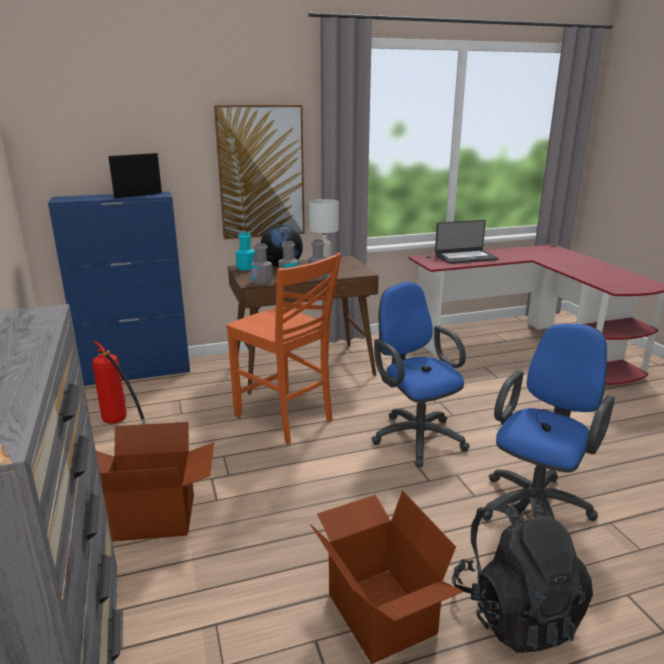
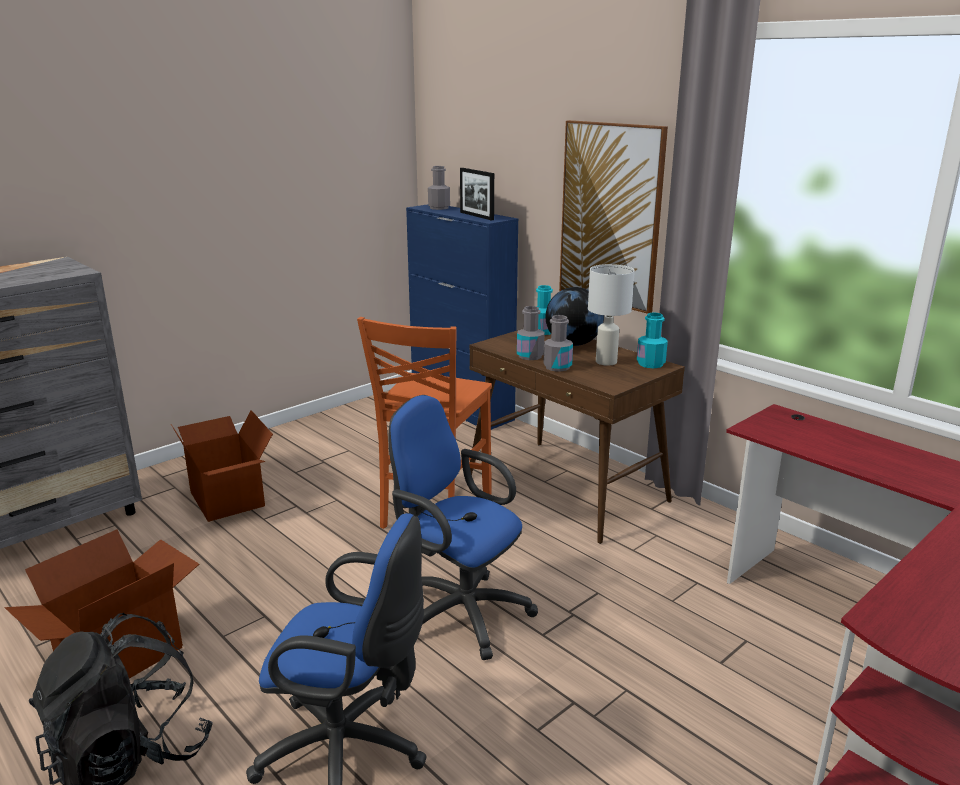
camera: 65 degrees right, 0 degrees up
fire extinguisher [92,341,146,425] -> none
picture frame [108,153,162,198] -> picture frame turned 150 degrees counterclockwise [460,168,494,221]
grey bottle [251,243,273,284] -> grey bottle moved to [428,166,450,210]
blue office chair [371,282,470,467] -> blue office chair turned 90 degrees counterclockwise [389,395,538,660]
laptop [435,220,499,264] -> none
none -> turquoise bottle [637,312,668,368]

